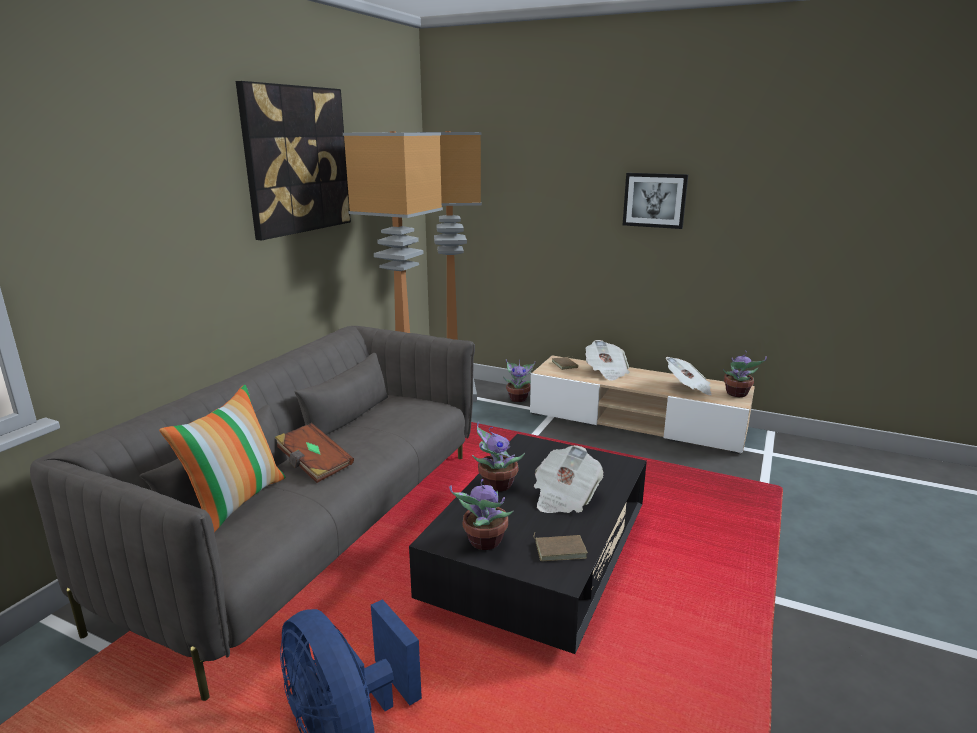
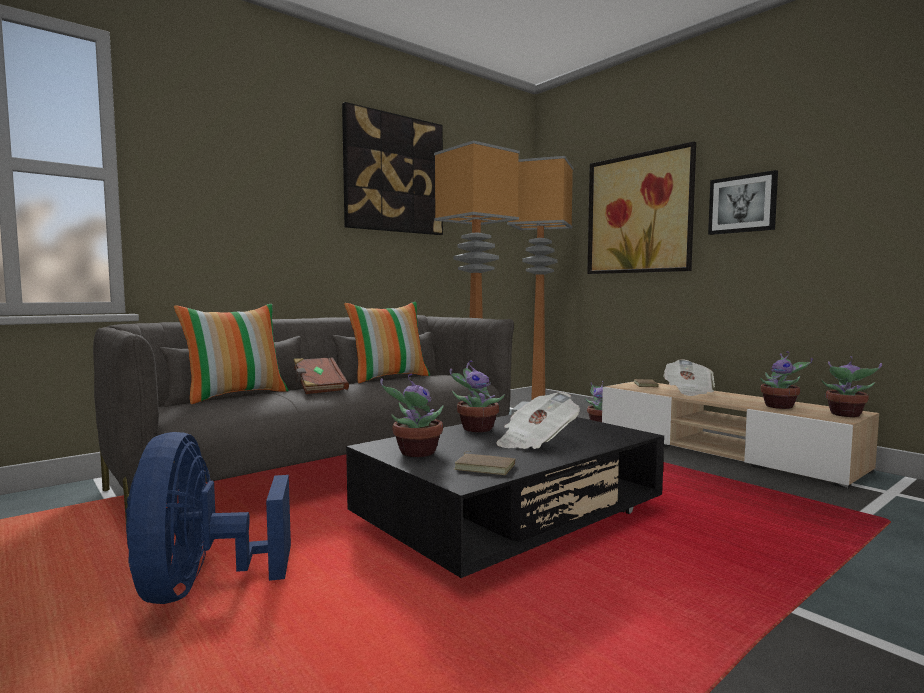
camera: 25 degrees right, 15 degrees down
newspaper [666,357,712,396] -> potted plant [760,351,813,409]
none -> pillow [344,302,430,383]
none -> picture [587,141,696,274]

